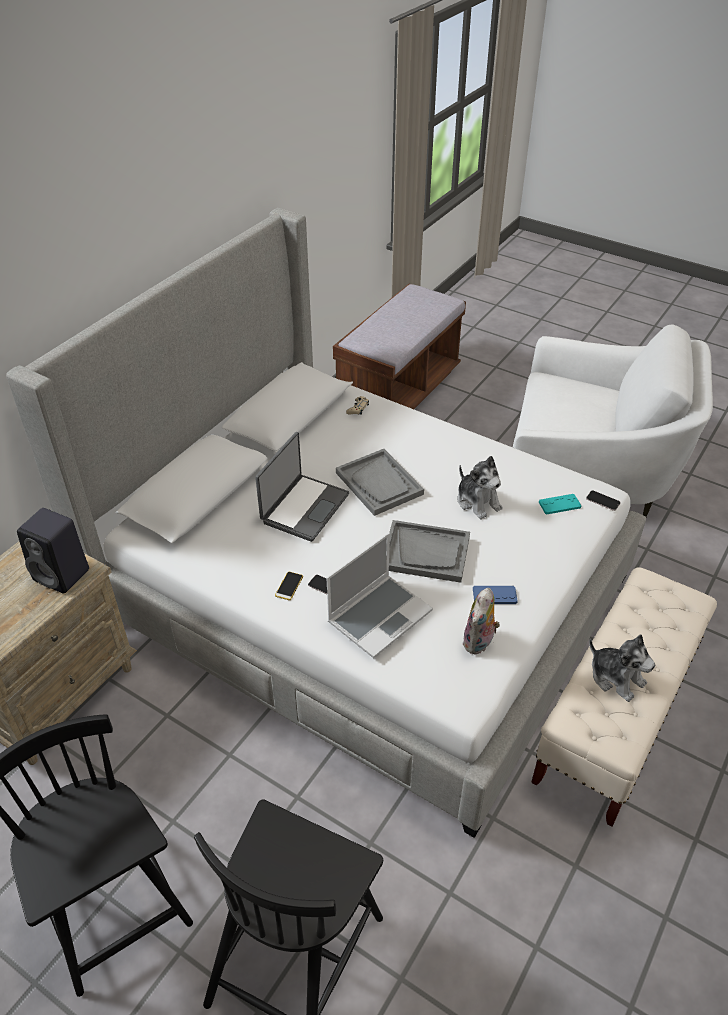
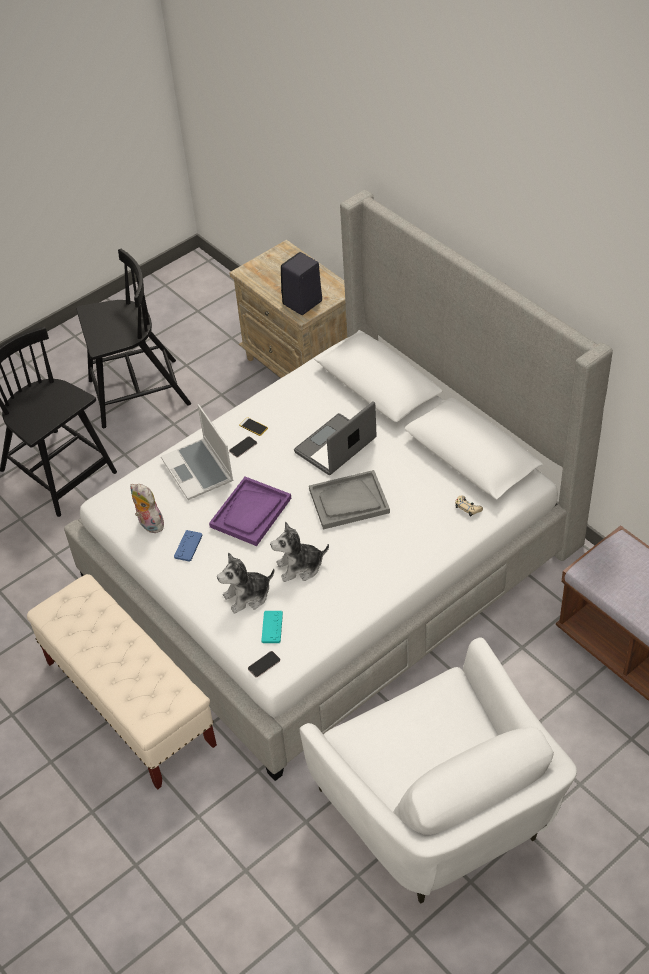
camera: 110 degrees right, 5 degrees up
laptop [255,432,349,542] -> laptop turned 90 degrees clockwise [294,401,377,475]
grey tray [389,520,470,583] -> purple tray [209,477,291,546]
white armchair [513,325,713,517] -> white armchair turned 60 degrees counterclockwise [300,637,577,904]
plush toy [589,634,655,702] -> plush toy moved to [217,552,274,614]

